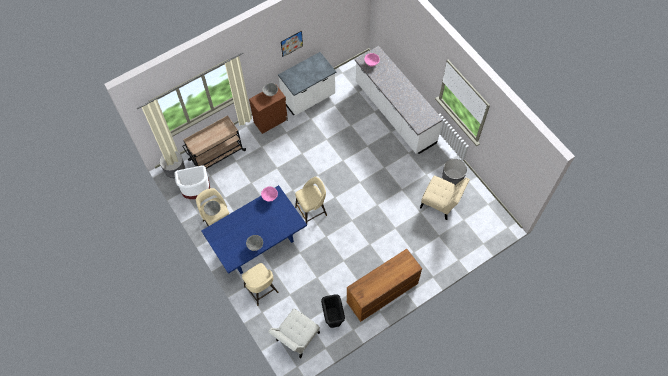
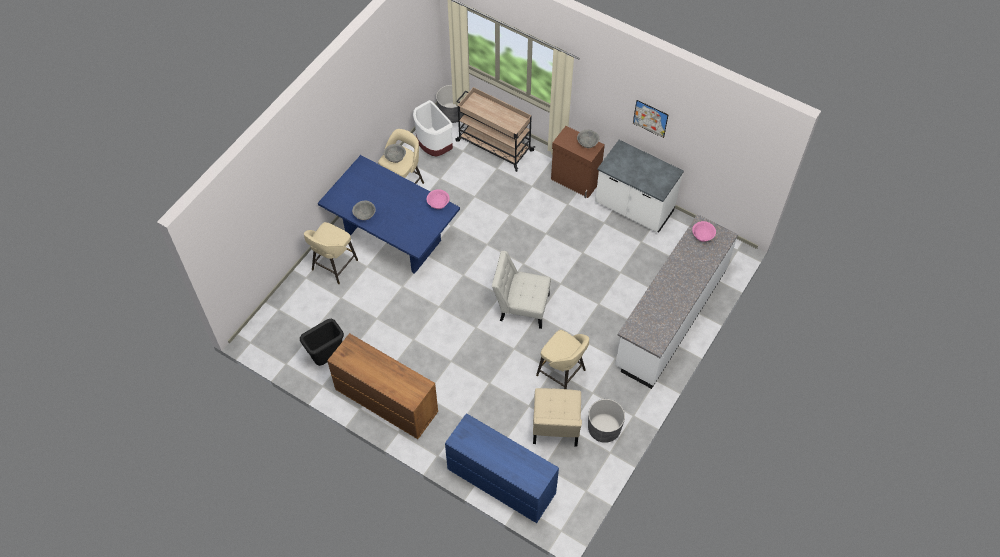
camera: 65 degrees right, 5 degrees down
white chair [268,309,320,358] -> white chair moved to [492,251,551,329]
beige stool [295,177,327,224] -> beige stool moved to [536,330,589,389]
none -> blue dresser [445,413,559,523]

